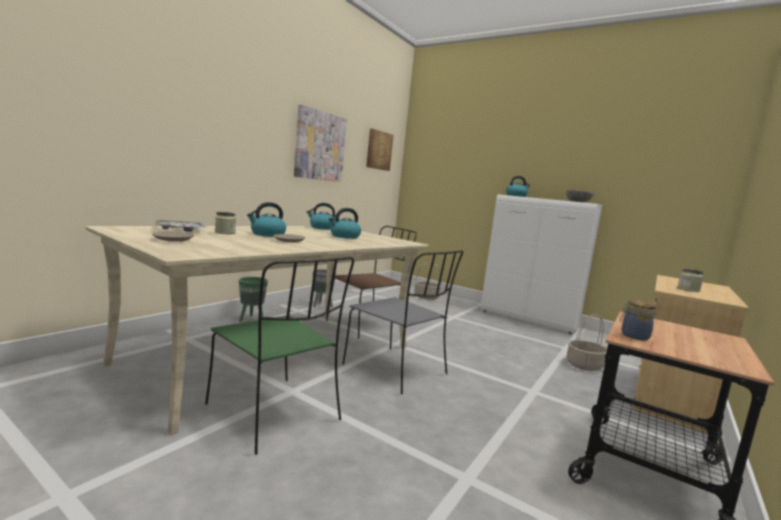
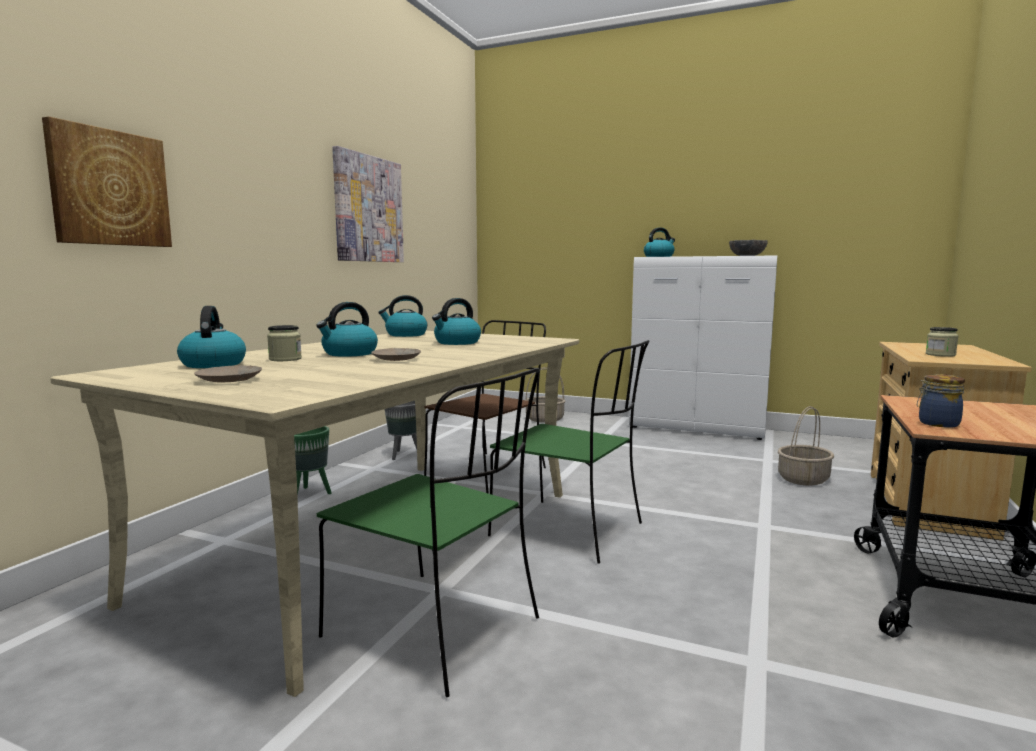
camera: 10 degrees left, 0 degrees up
tray [155,220,206,232] -> kettle [177,306,246,368]
grey chair [342,250,464,394] -> green chair [488,340,649,564]
picture [366,129,394,171] -> picture moved to [42,116,172,247]

